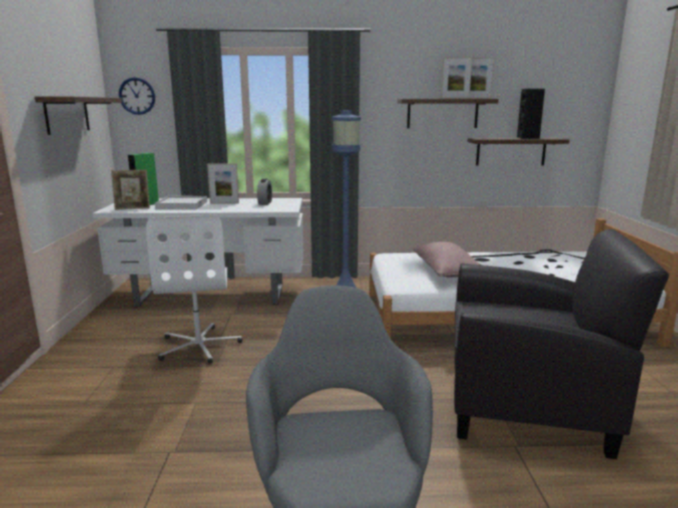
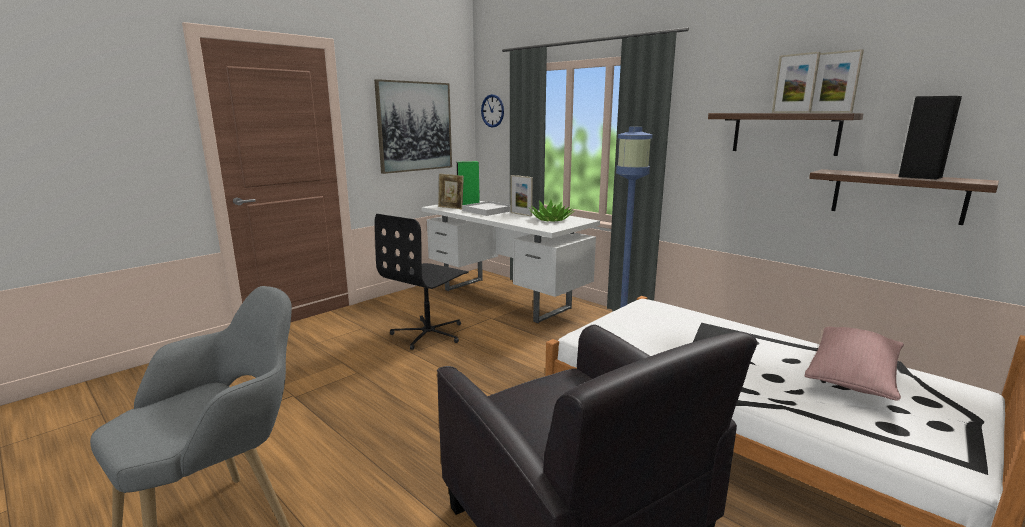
camera: 45 degrees right, 0 degrees up
shelf [35,96,122,135] -> picture [374,79,452,174]
white office chair [146,215,242,364] -> black office chair [375,214,469,350]
alarm clock [257,179,272,205] -> potted plant [528,199,575,222]
pink pillow [413,242,480,277] -> pink pillow moved to [805,326,904,400]

